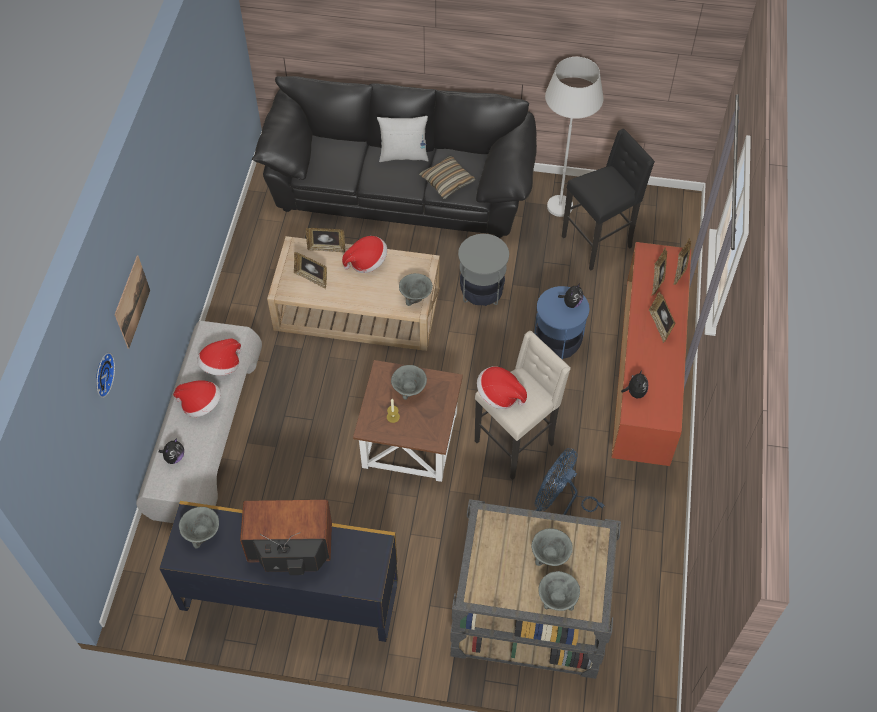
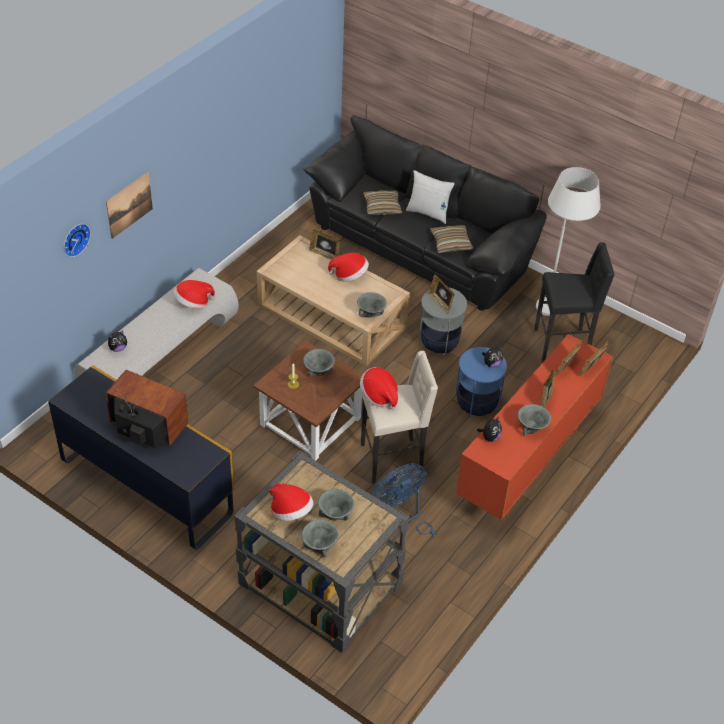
camera: 25 degrees right, 10 degrees down
hat [173,380,221,417] -> hat moved to [269,483,314,521]
grey bowl [179,507,219,549] -> grey bowl moved to [518,404,551,436]
picture frame [294,252,327,289] -> picture frame moved to [428,274,455,314]
none -> pillow [363,190,403,215]

